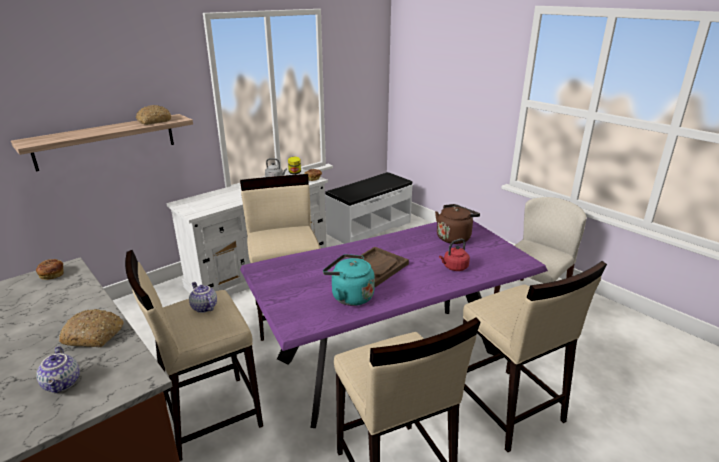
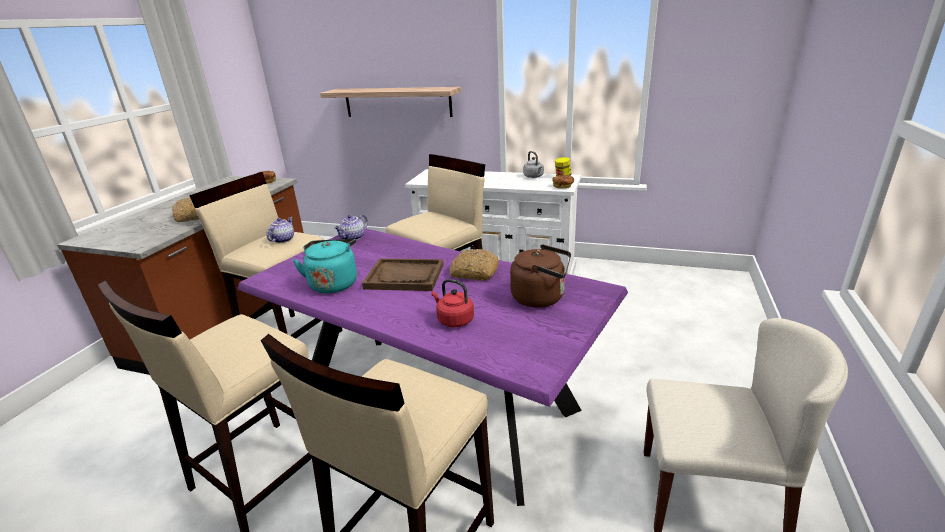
camera: 60 degrees right, 0 degrees up
teapot [36,346,80,393] -> teapot moved to [334,214,368,240]
bread [136,105,171,125] -> bread moved to [449,249,499,281]
white bench [325,172,413,244] -> none

